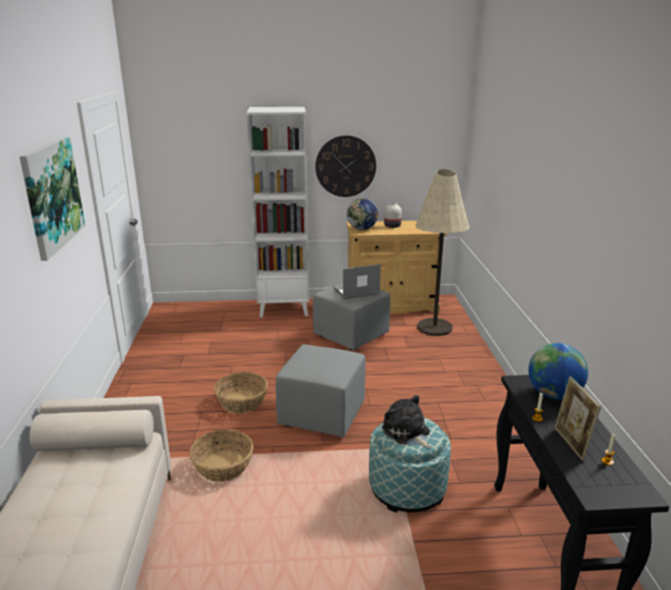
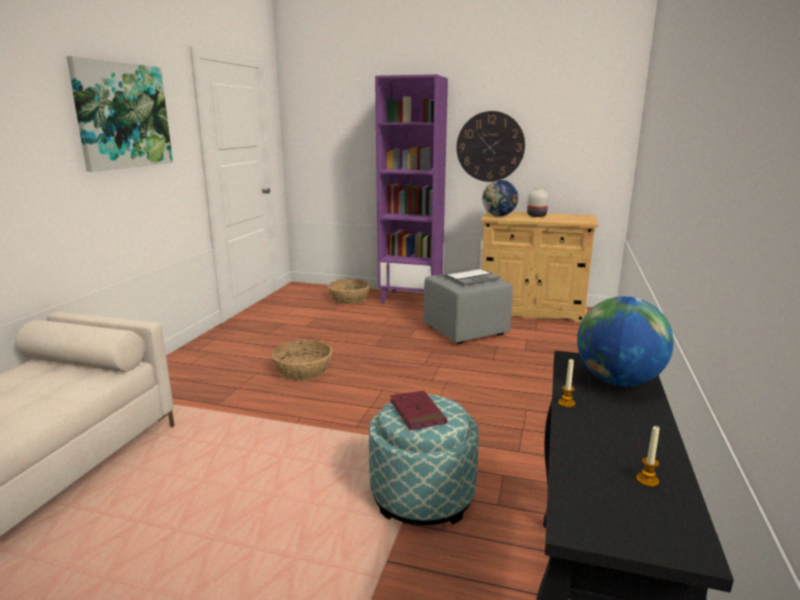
camera: 20 degrees right, 5 degrees down
basket [189,430,253,482] -> basket moved to [328,279,370,304]
white bookcase [246,107,309,317] -> purple bookcase [375,74,448,304]
grey ottoman [276,344,366,437] -> none
laptop [333,264,381,299] -> laptop turned 150 degrees clockwise [444,237,501,286]
plush toy [382,395,432,448] -> red book [390,391,447,430]
beige floor lamp [415,169,470,336] -> none
picture frame [555,377,601,461] -> none

